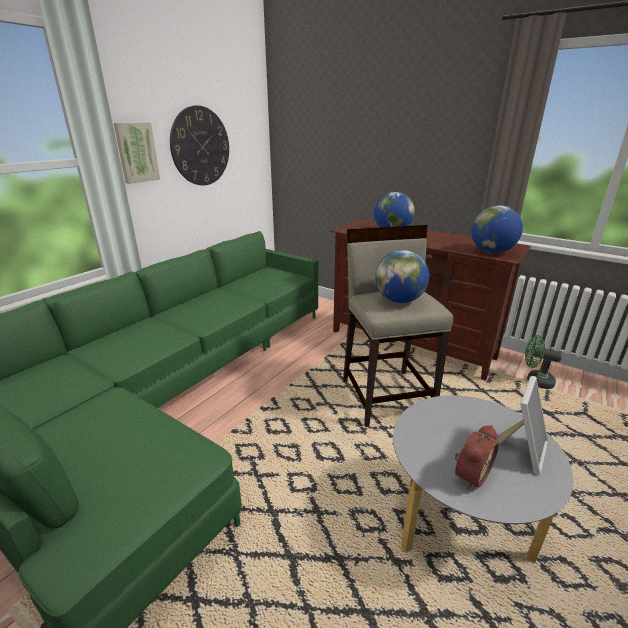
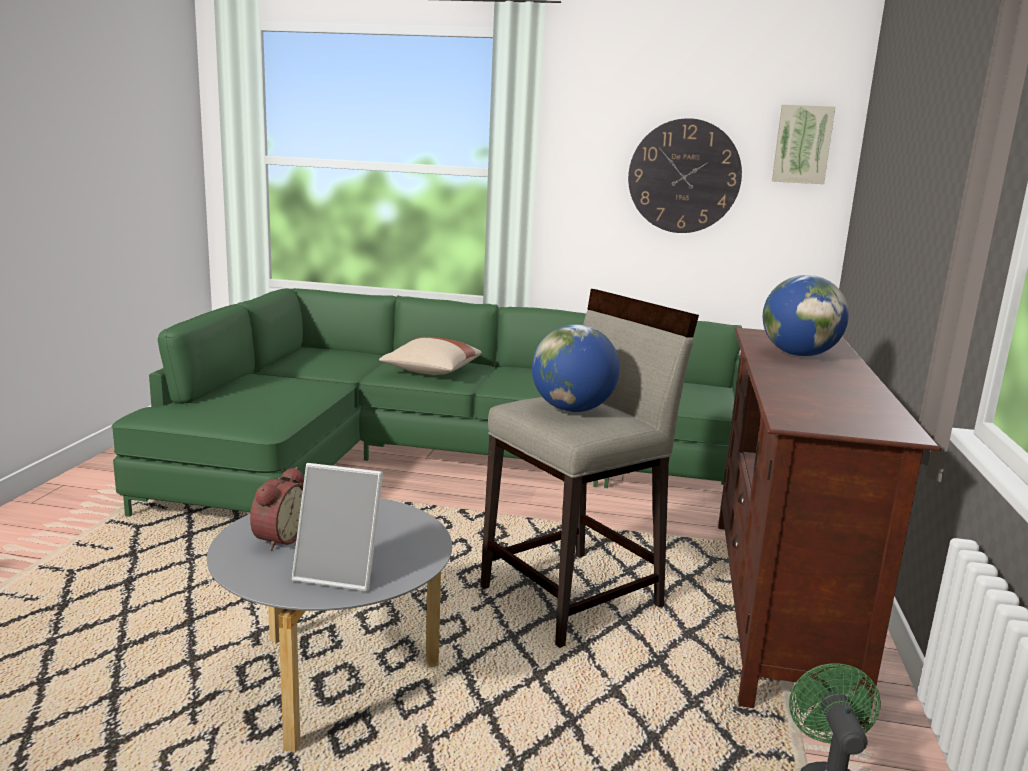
camera: 65 degrees right, 10 degrees down
picture [114,122,160,184] -> picture moved to [772,104,835,184]
alarm clock [455,425,499,489] -> alarm clock turned 90 degrees counterclockwise [250,467,304,551]
globe [471,205,523,253] -> none
none -> beige pillow [379,337,482,375]

